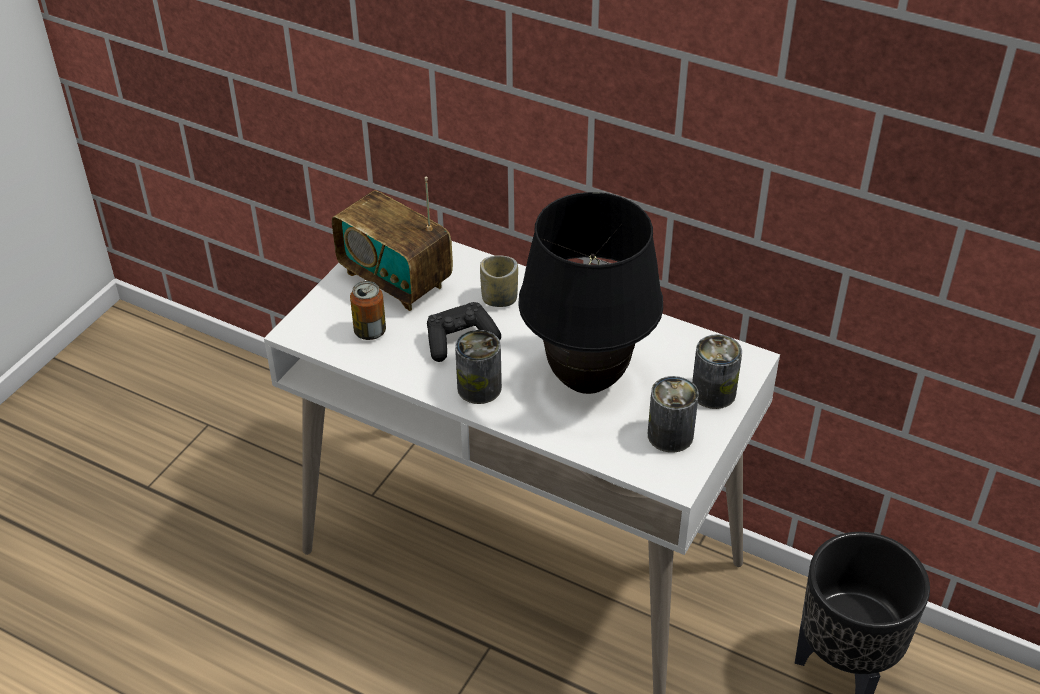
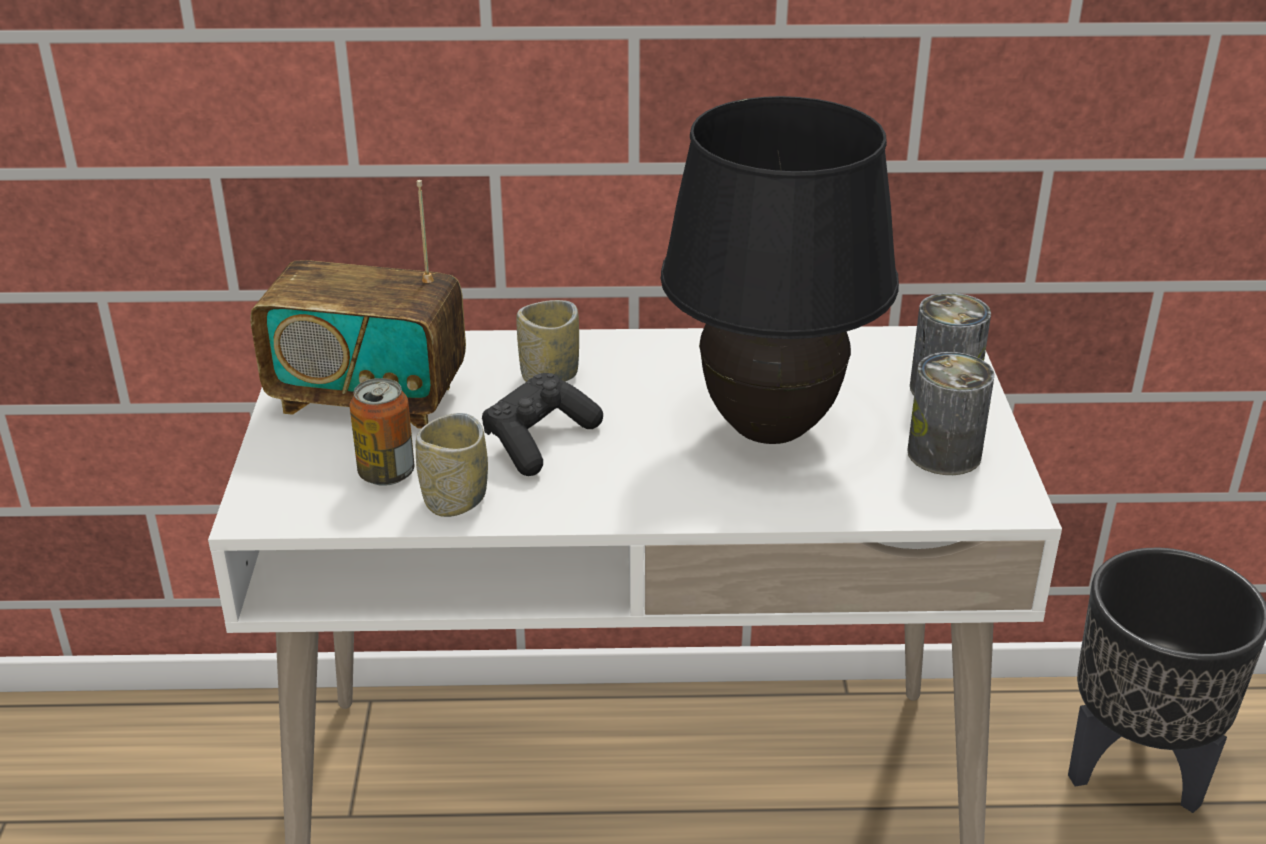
camera: 30 degrees left, 10 degrees down
can [455,330,502,404] -> none
none -> cup [416,413,488,517]

